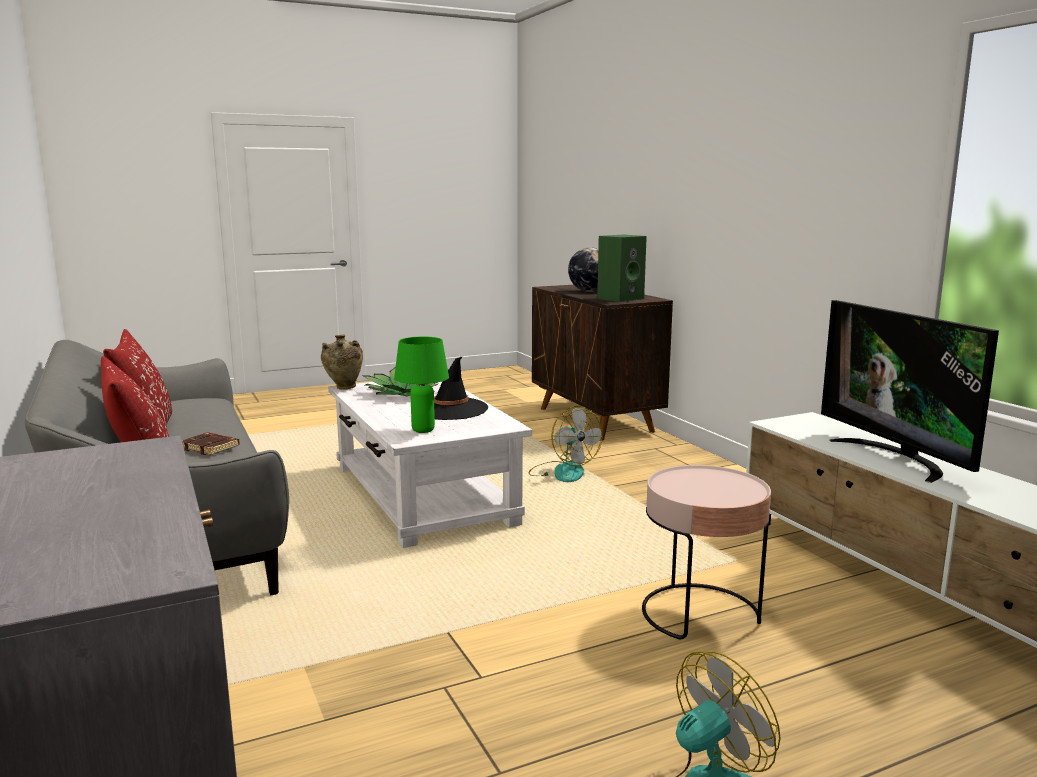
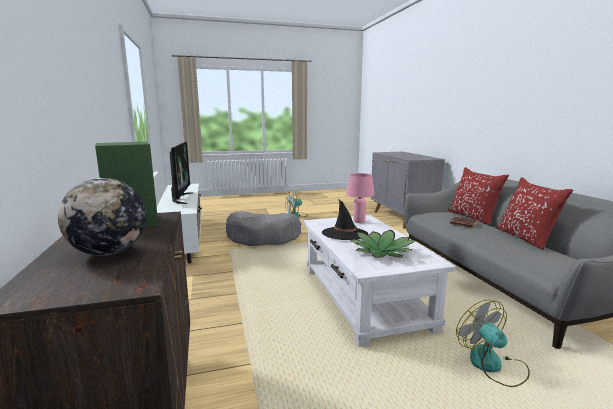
camera: 170 degrees left, 0 degrees up
beige vase [321,335,363,390] -> none
green table lamp [394,336,449,433] -> pink table lamp [346,173,375,223]
fan [529,406,603,482] -> fan moved to [456,300,530,387]
pink side table [642,465,771,639] -> grey dog bed [226,211,301,246]

